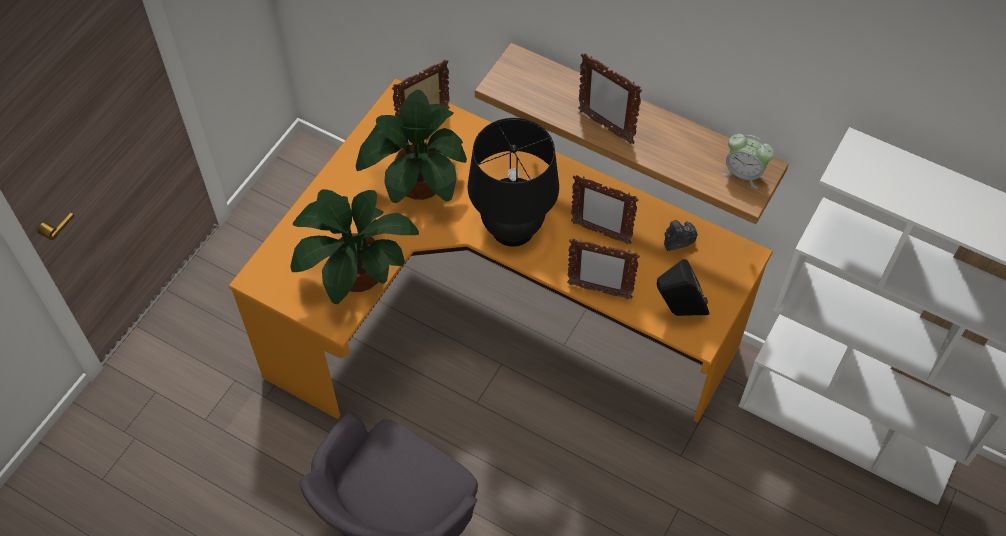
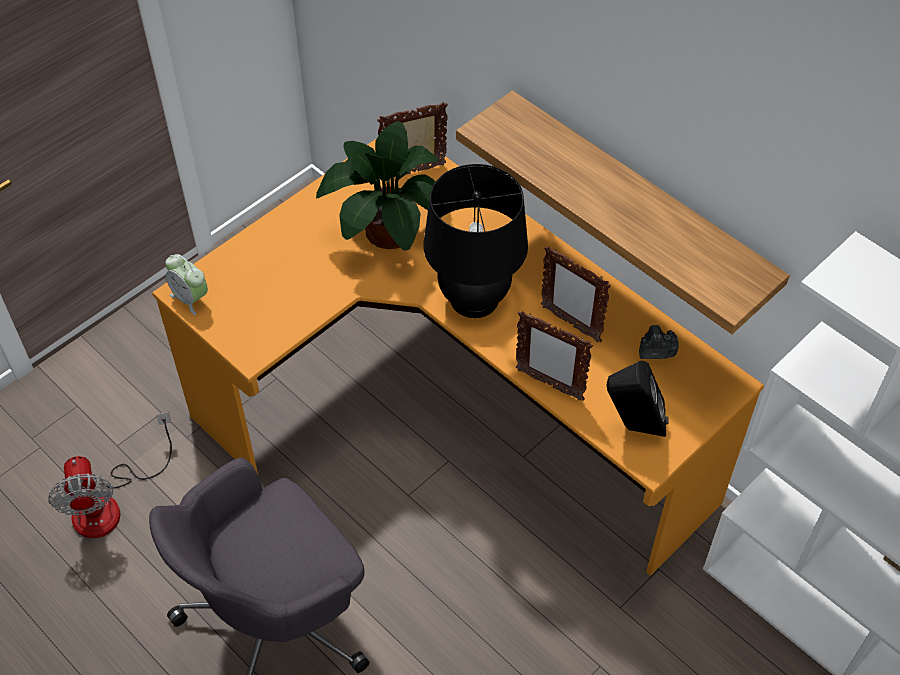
camera: 15 degrees right, 5 degrees down
potted plant [290,189,419,304] -> none
picture frame [578,53,643,144] -> none
alarm clock [722,134,774,189] -> alarm clock moved to [165,254,208,315]
none -> fan [48,412,172,538]

